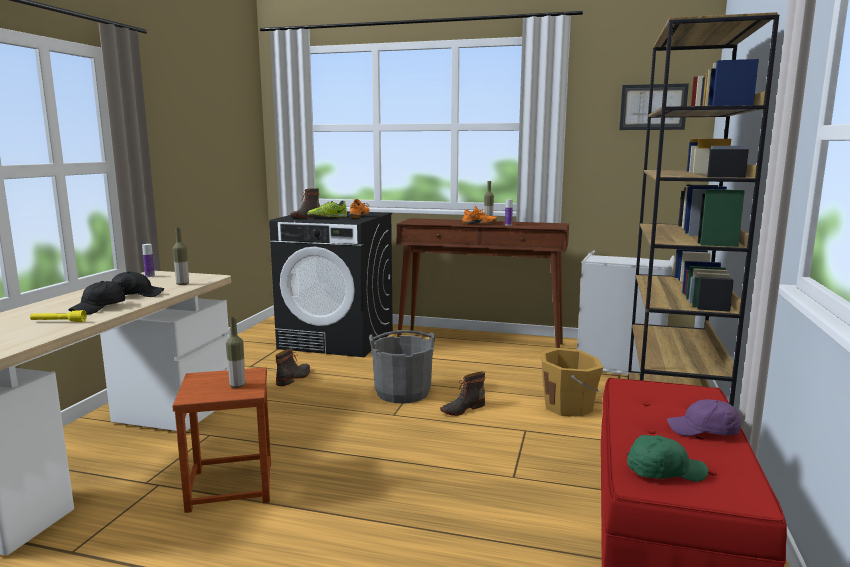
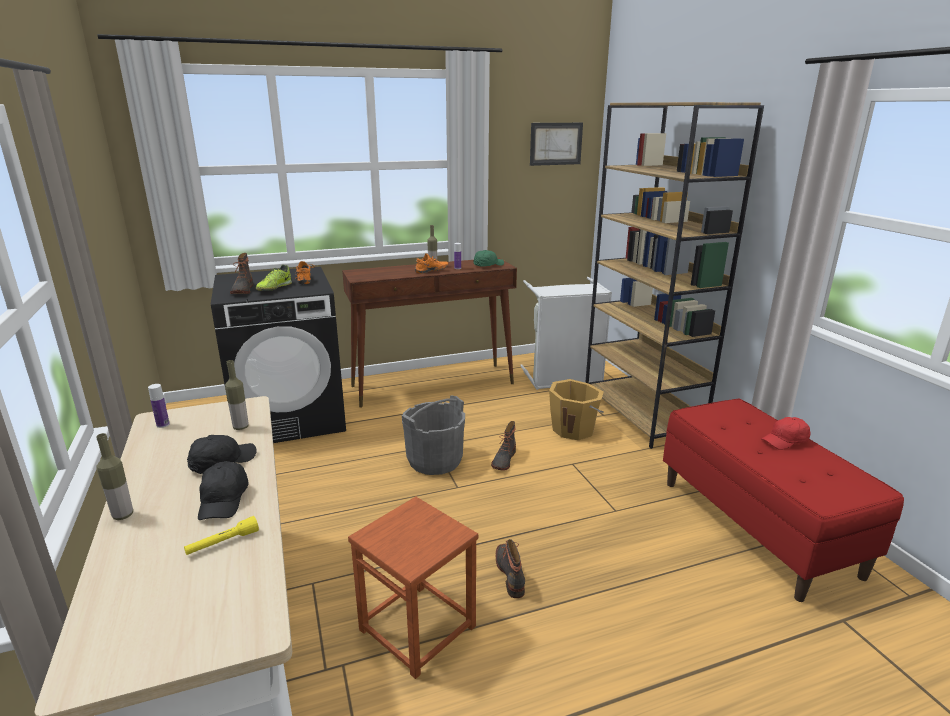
camera: 35 degrees left, 10 degrees up
bottle [226,317,245,388] -> bottle moved to [96,433,133,520]
boot [276,349,310,386] -> boot moved to [496,539,525,598]
green cap [627,435,708,482] -> green cap moved to [474,250,504,267]
purple cap [667,399,741,436] -> red cap [761,417,810,450]

